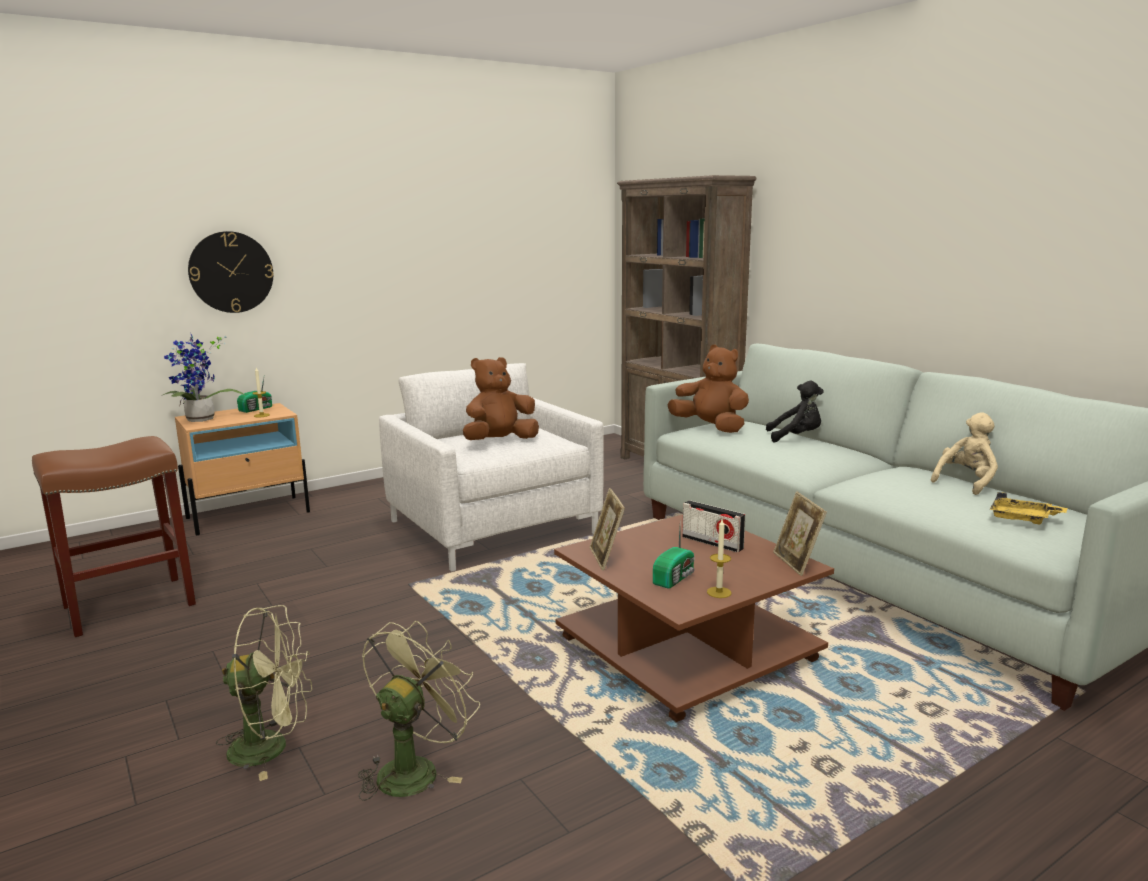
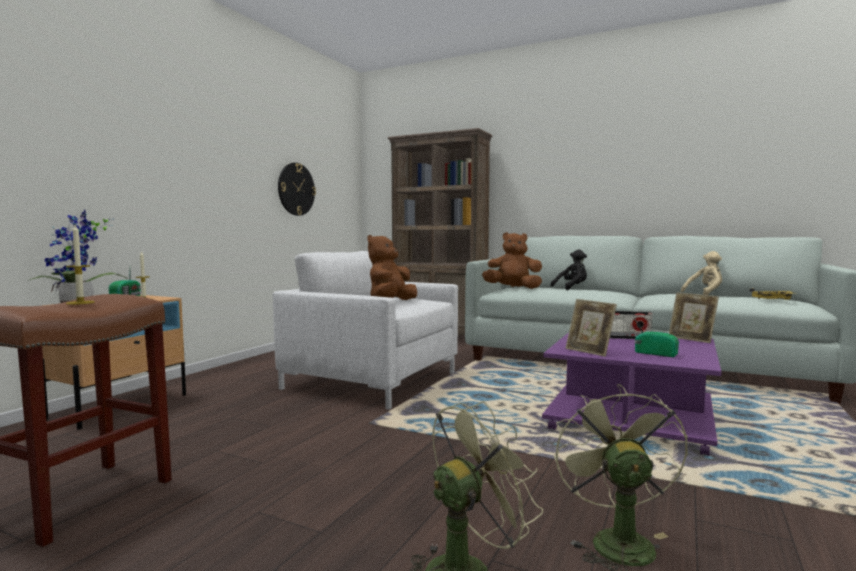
camera: 30 degrees left, 10 degrees down
wall clock [188,231,273,313] -> wall clock moved to [278,163,316,216]
brown coffee table [554,514,834,722] -> purple coffee table [542,332,722,456]
radio [653,524,695,589] -> radio turned 60 degrees counterclockwise [633,316,679,357]
candle [707,519,732,598] -> candle moved to [66,225,95,305]
beige plush toy [931,412,998,495] -> beige plush toy turned 45 degrees clockwise [681,251,722,295]

